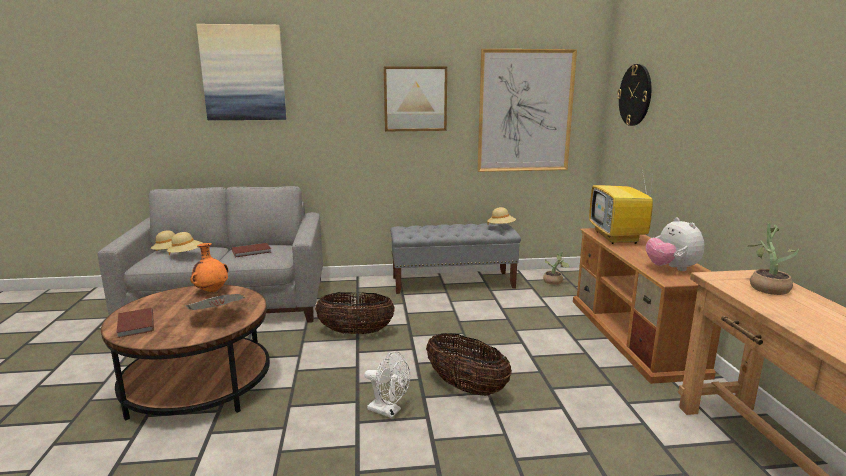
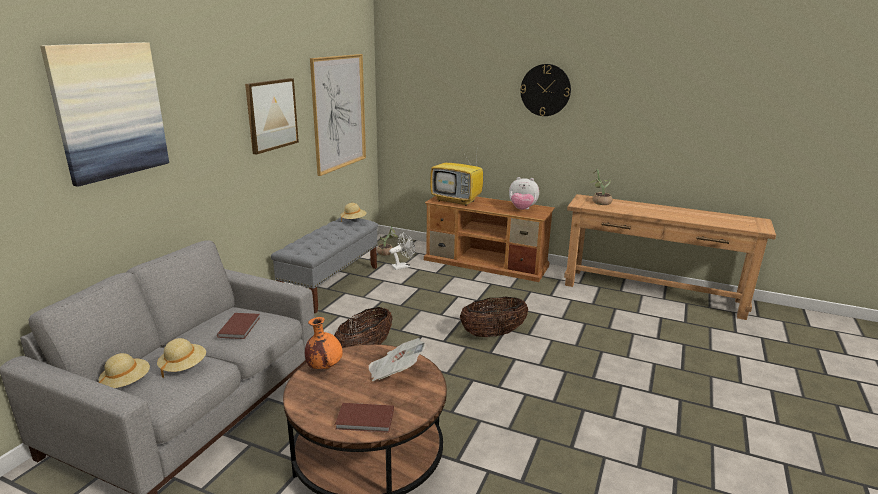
camera: 60 degrees left, 5 degrees up
white fan [364,351,410,418] -> white fan moved to [389,232,415,270]
wall clock [617,64,652,126] -> wall clock moved to [520,64,571,116]

